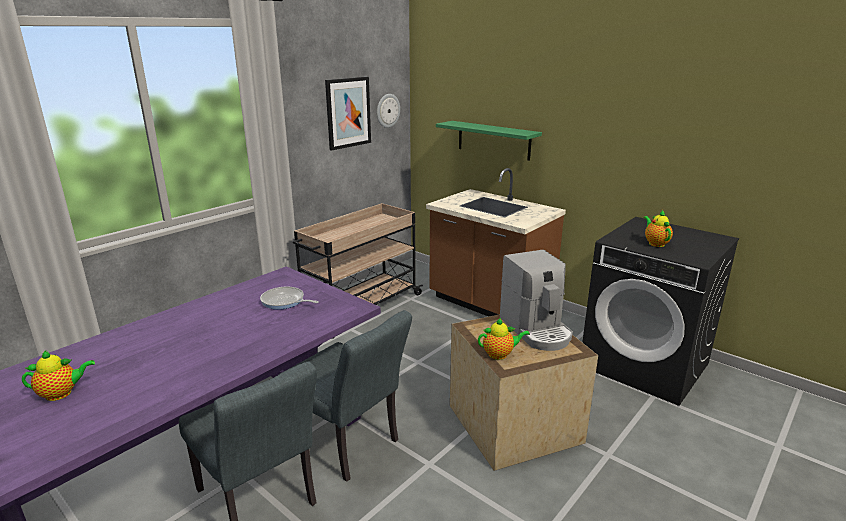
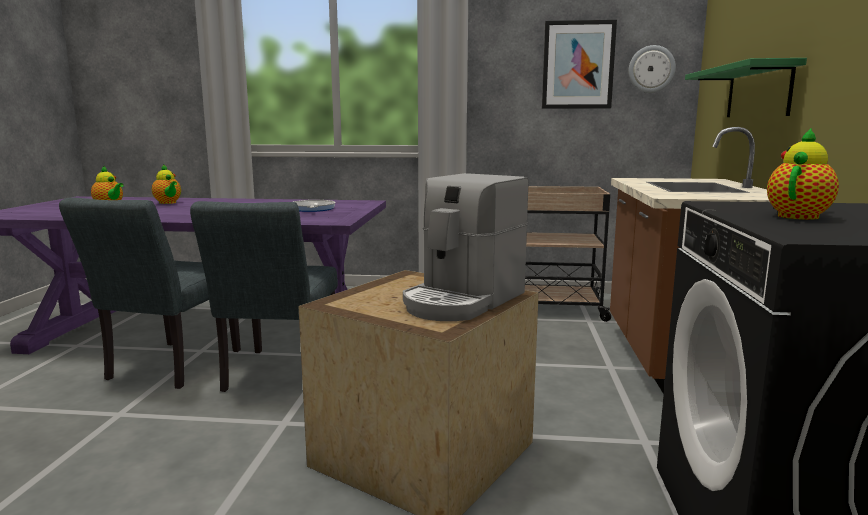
camera: 55 degrees right, 10 degrees down
teapot [478,318,530,360] -> teapot moved to [152,165,181,204]

